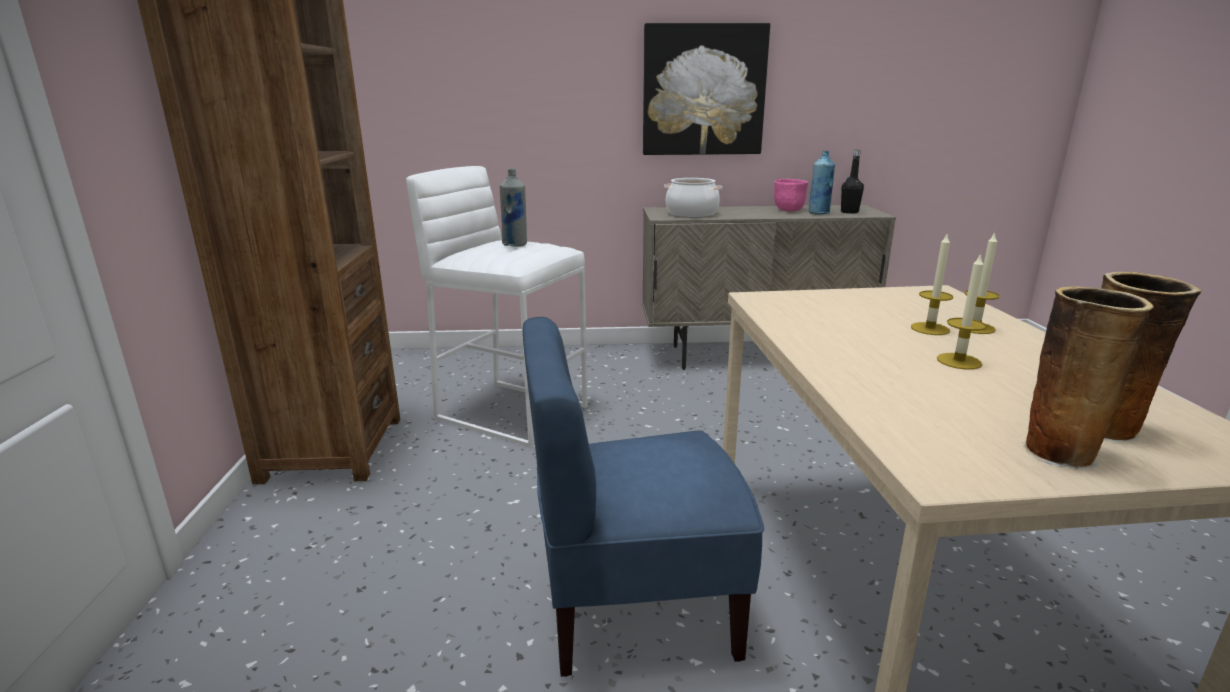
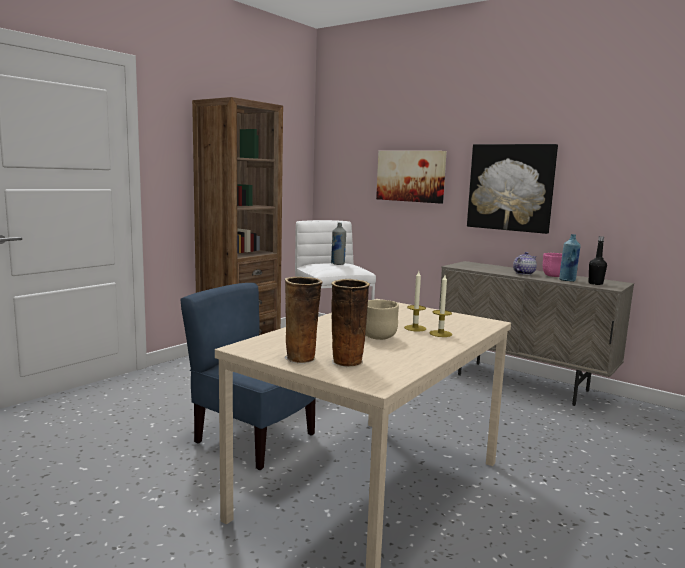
camera: 40 degrees right, 10 degrees down
cooking pot [664,178,722,218] -> none
candle [937,253,987,370] -> beige bowl [365,300,399,340]
none -> picture [376,151,447,204]
none -> teapot [513,252,537,275]

